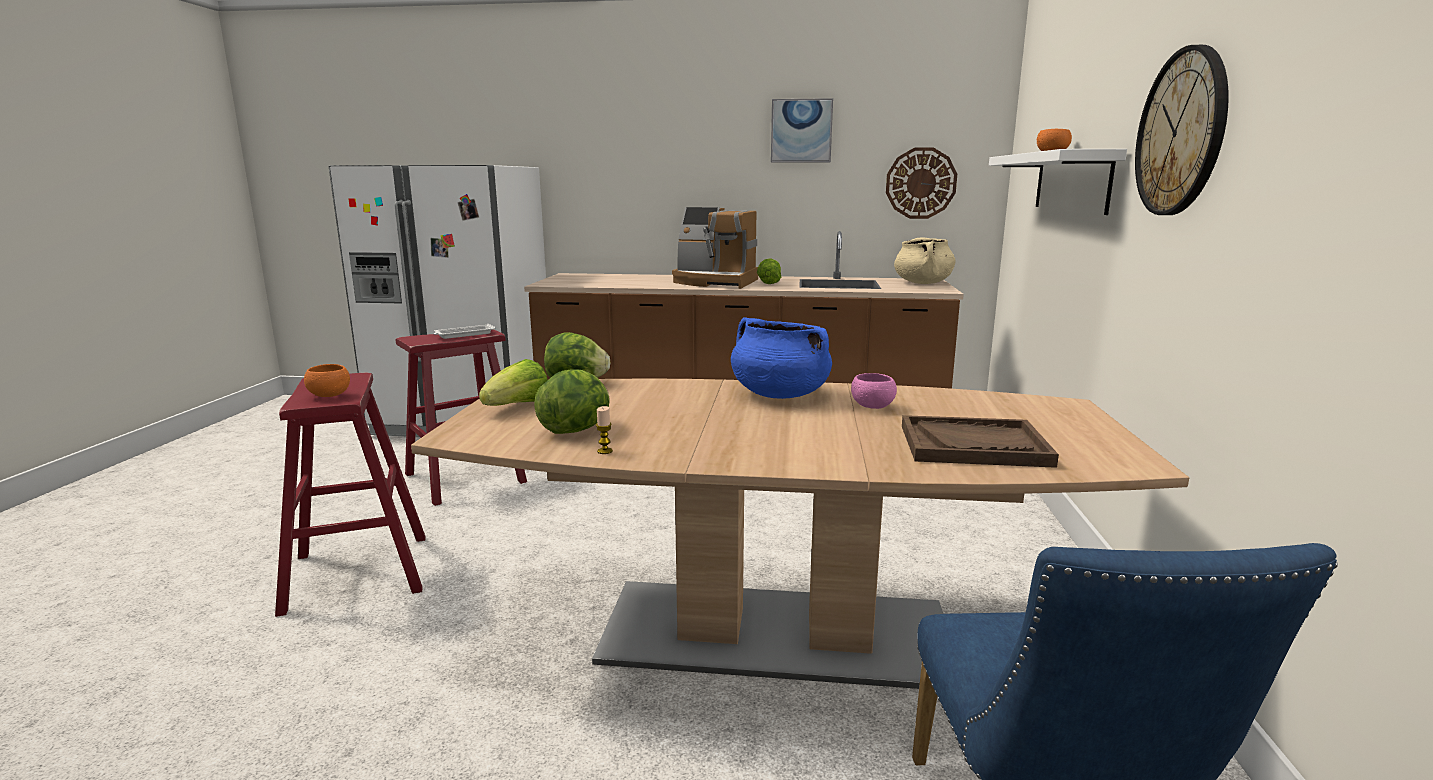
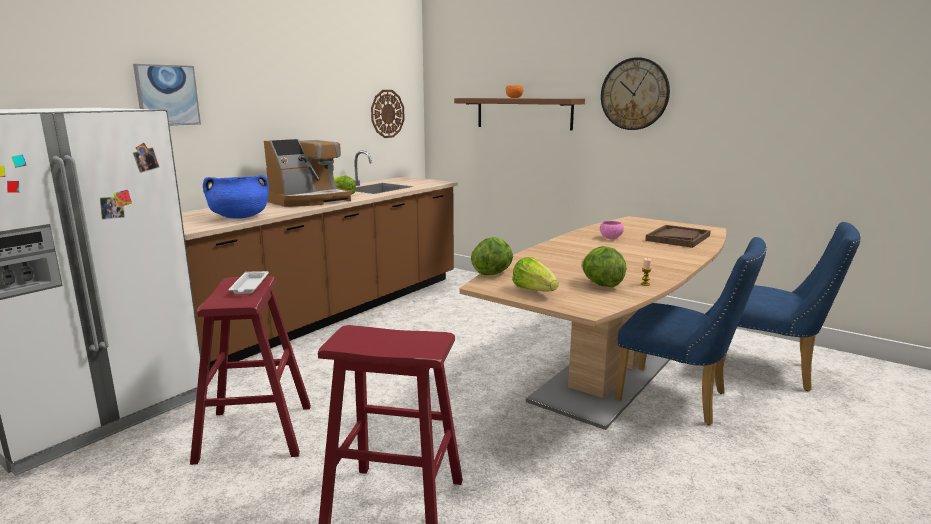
camera: 60 degrees left, 0 degrees up
orange bowl [304,364,350,397] -> none
blue cooking pot [731,318,832,399] -> blue cooking pot moved to [203,175,269,219]
picture [771,98,833,163] -> picture moved to [133,64,201,126]
beige cooking pot [894,237,955,284] -> none
white shelf [989,149,1127,215] -> brown shelf [454,98,585,131]
none -> blue chair [615,237,767,425]

